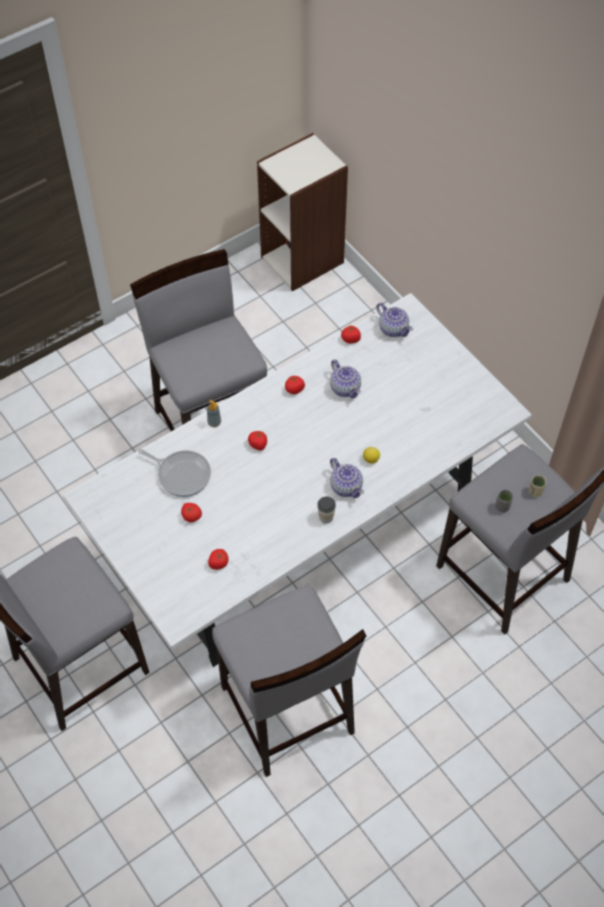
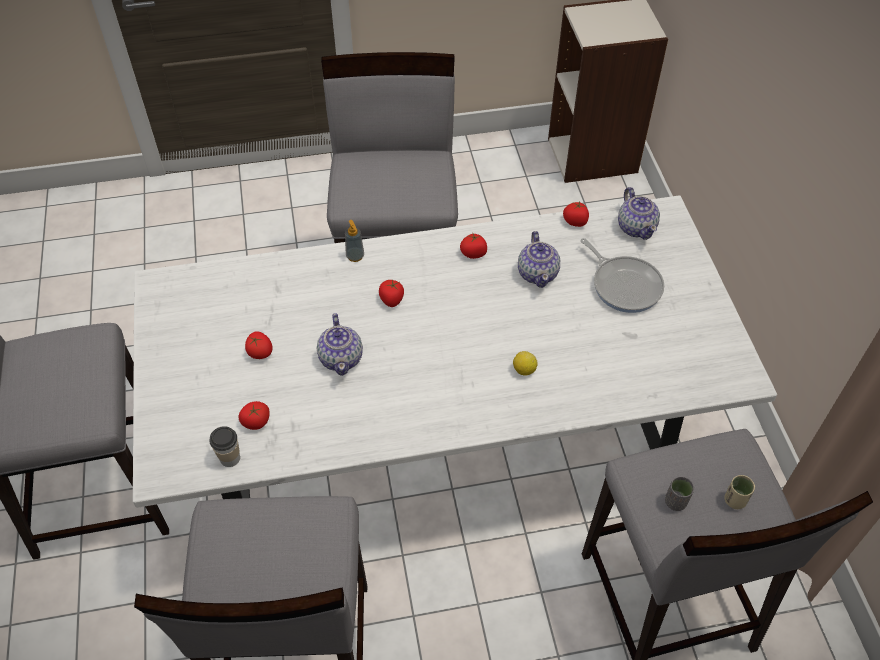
camera: 25 degrees right, 5 degrees down
frying pan [138,449,211,497] -> frying pan moved to [581,238,664,313]
cup [317,497,336,523] -> cup moved to [209,426,240,467]
teapot [330,458,364,498] -> teapot moved to [317,313,363,376]

